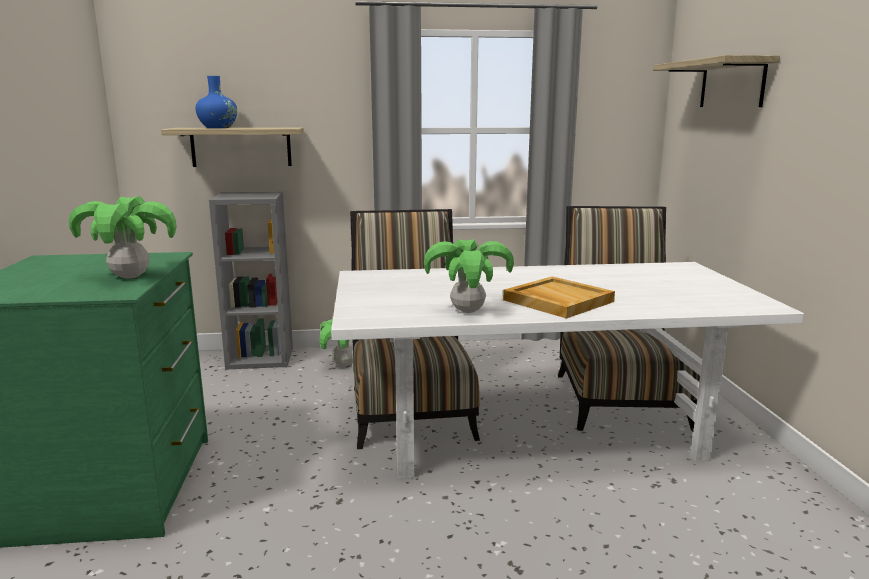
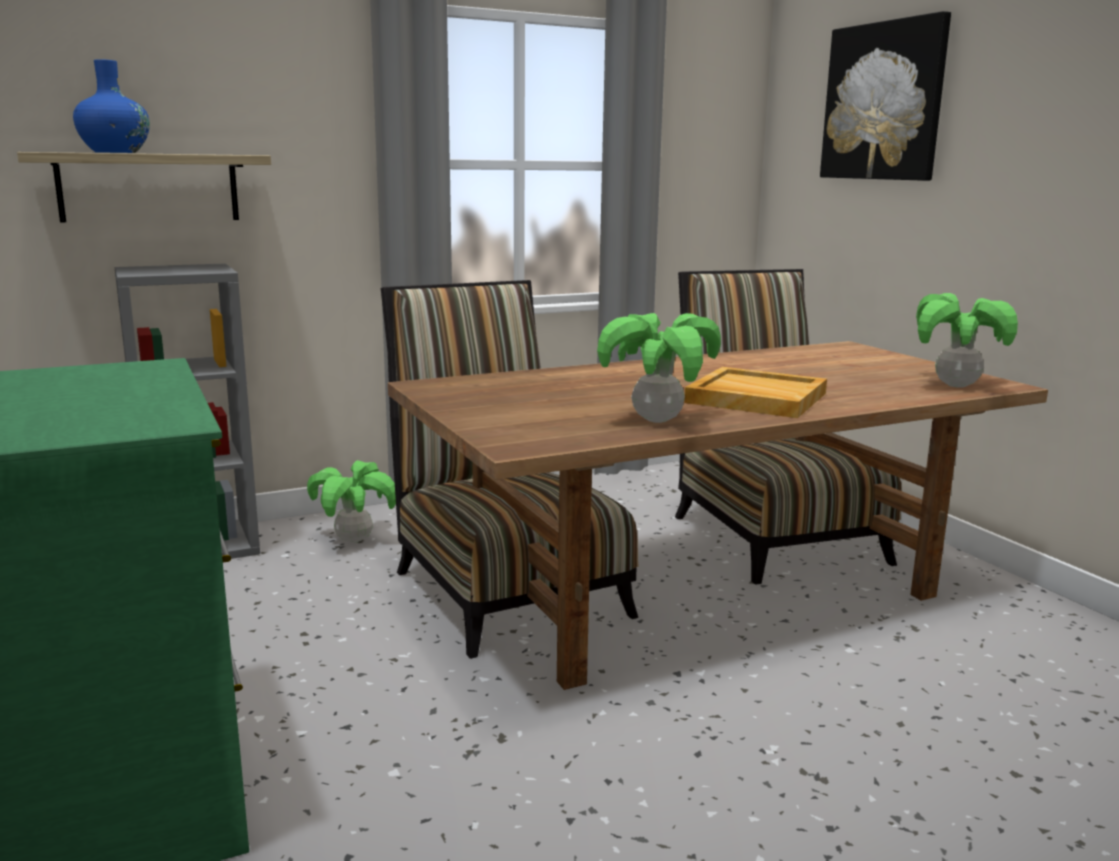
camera: 20 degrees left, 0 degrees up
potted plant [69,196,177,279] -> potted plant moved to [916,293,1018,388]
white dining table [331,262,804,479] -> brown dining table [388,341,1048,690]
shelf [653,55,780,107] -> picture [820,11,951,181]

